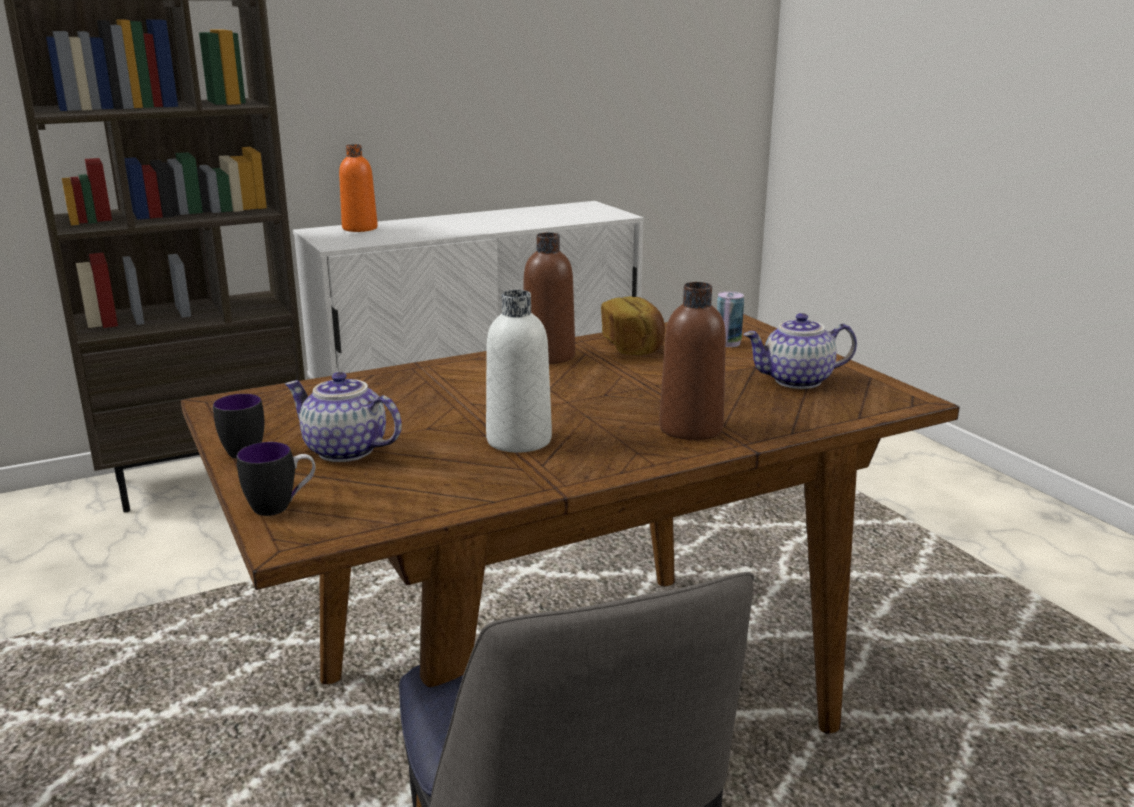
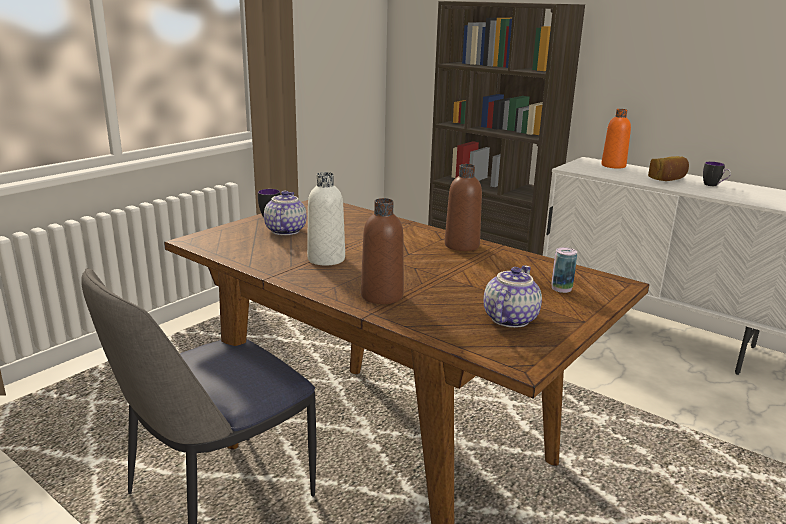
camera: 65 degrees right, 0 degrees up
mug [237,442,315,516] -> mug moved to [703,162,731,186]
bread [601,296,665,355] -> bread moved to [648,156,689,181]
teapot [743,313,857,389] -> teapot turned 60 degrees clockwise [484,266,542,328]

